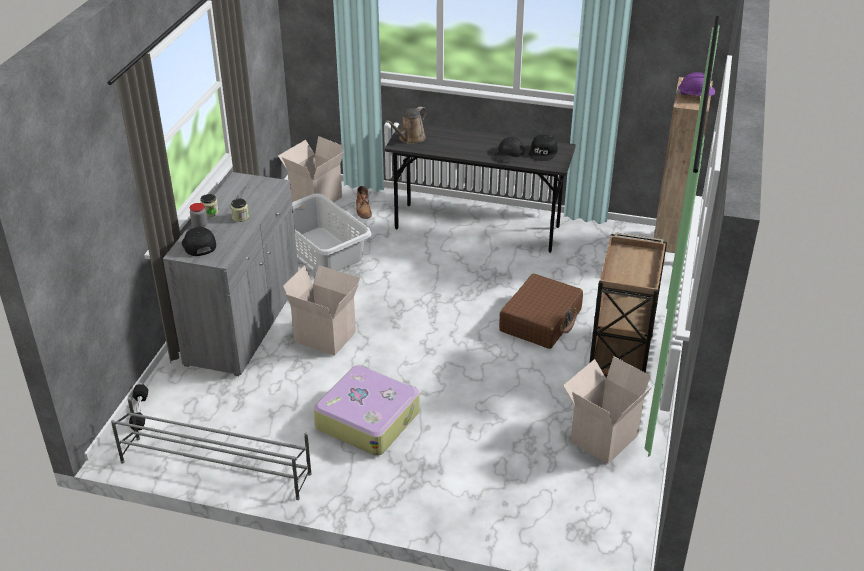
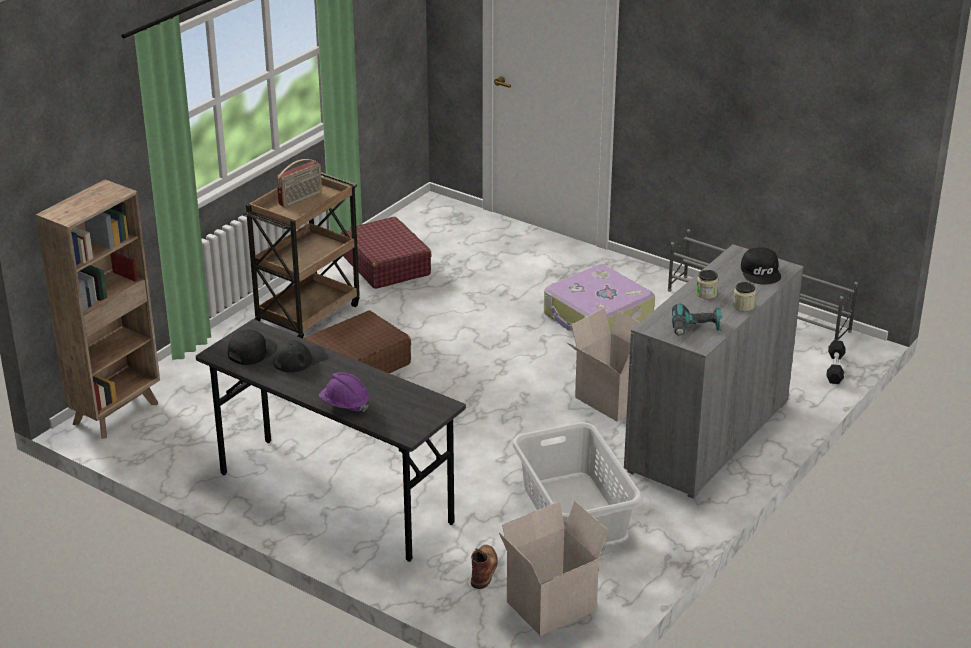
camera: 160 degrees left, 5 degrees down
jar [190,203,207,228] -> none
brown watering can [385,107,427,144] -> none
cardboard box [563,357,653,464] -> red suitcase [341,217,432,289]
purple hard hat [677,72,715,96] -> purple hard hat moved to [319,372,369,412]
none -> radio [277,159,322,208]
none -> power drill [672,304,722,336]

